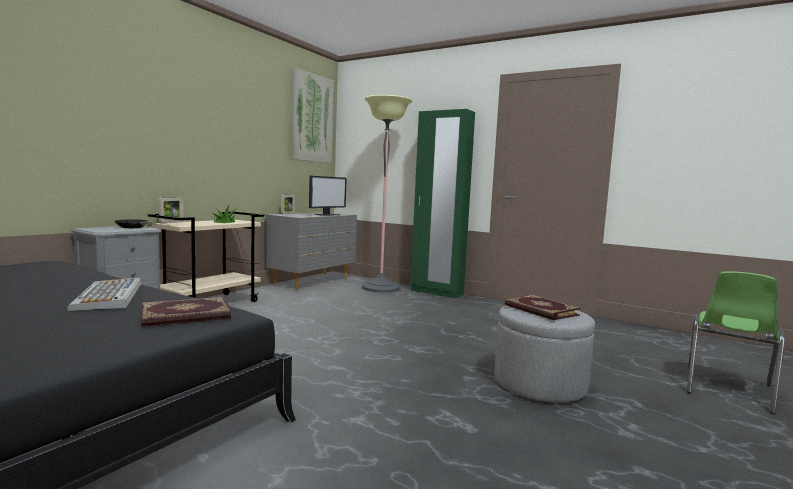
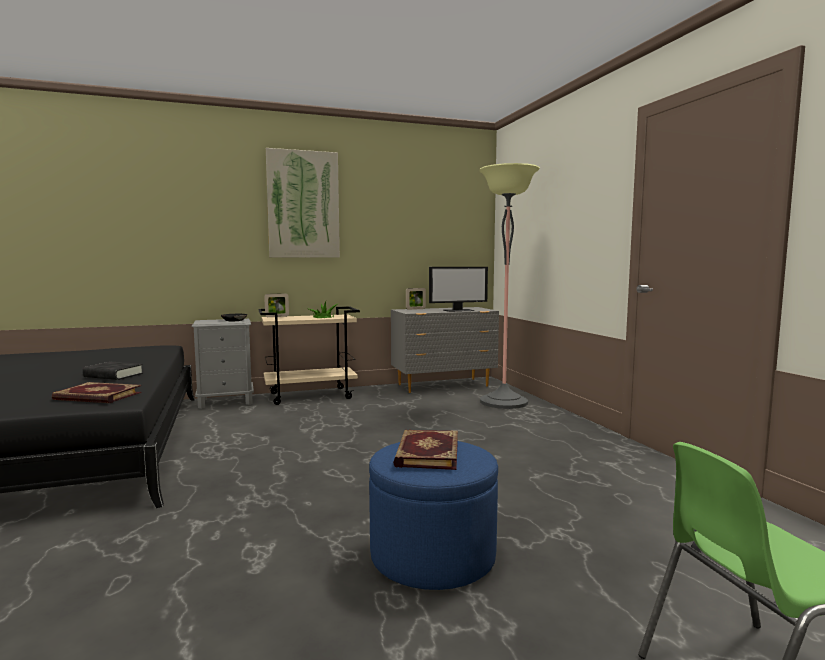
camera: 40 degrees right, 0 degrees up
keyboard [67,278,141,311] -> black book [83,362,143,380]
picture [291,68,334,163] -> picture moved to [266,148,340,258]
green wardrobe [411,109,475,298] -> none
grey ottoman [494,305,595,403] -> blue ottoman [369,441,498,590]

